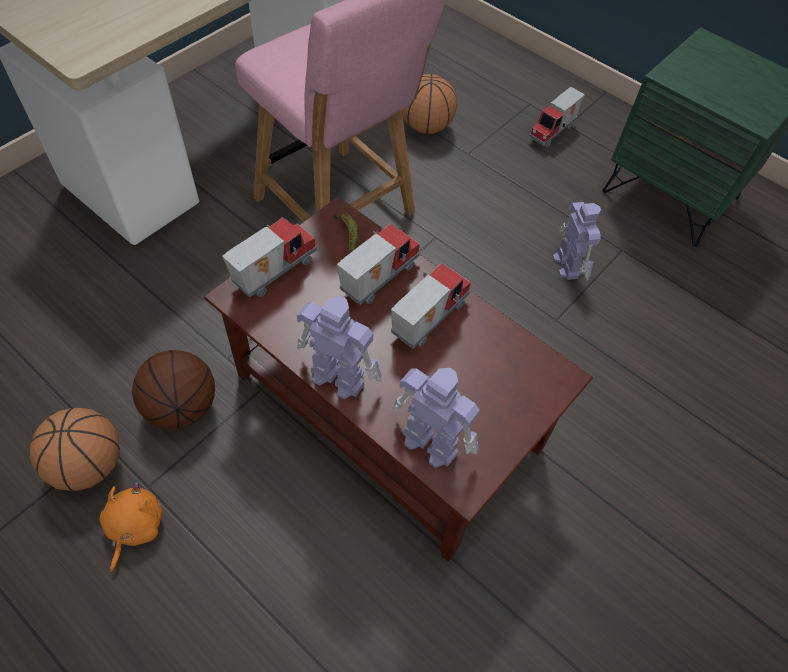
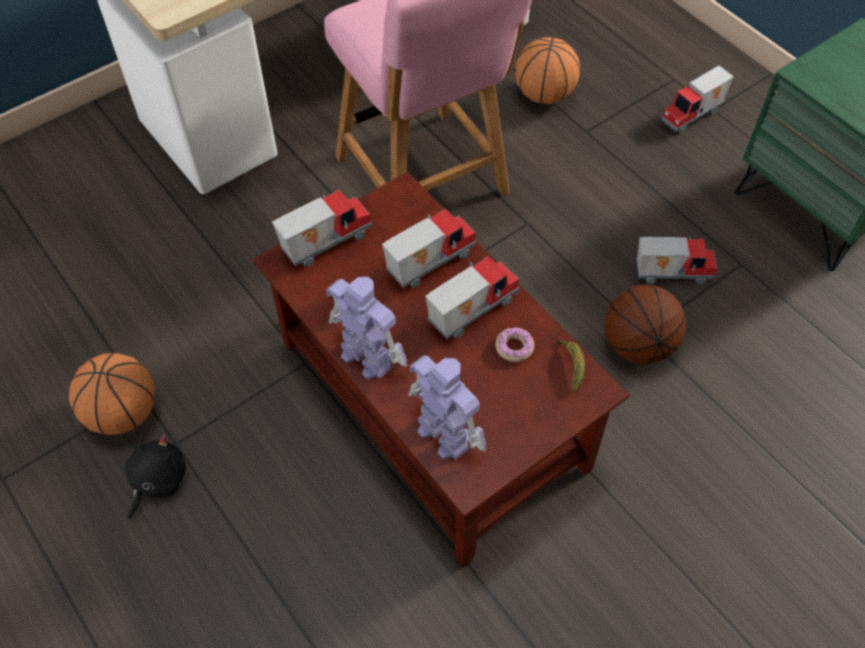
camera: 15 degrees right, 0 degrees up
orange plush toy [99,482,163,573] -> black plush toy [125,435,186,520]
basketball [132,350,215,429] -> basketball moved to [604,285,686,364]
banana [333,214,358,253] -> banana moved to [557,339,585,392]
toy robot [552,202,601,281] -> toy truck [636,237,717,284]
none -> donut [495,327,534,362]

